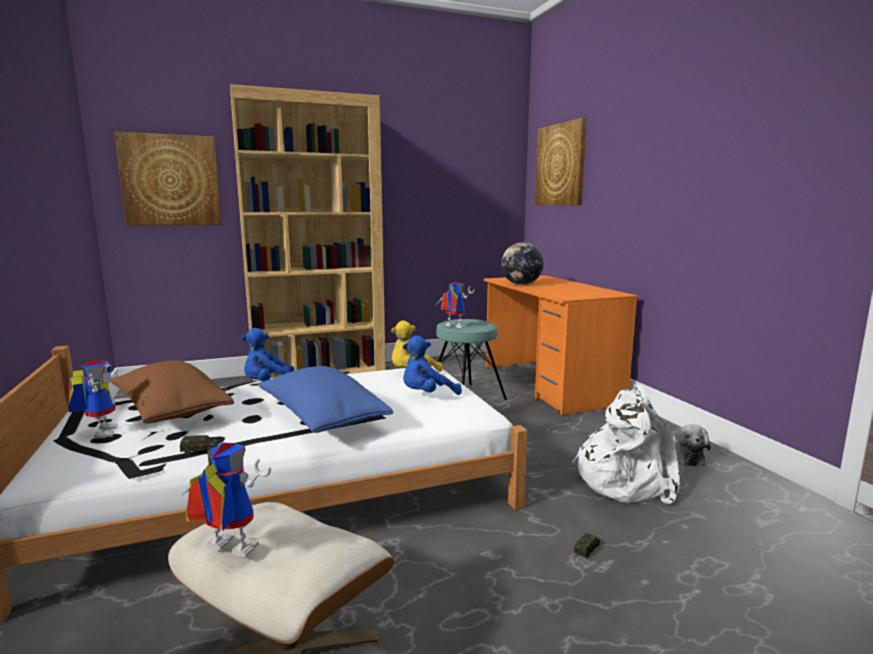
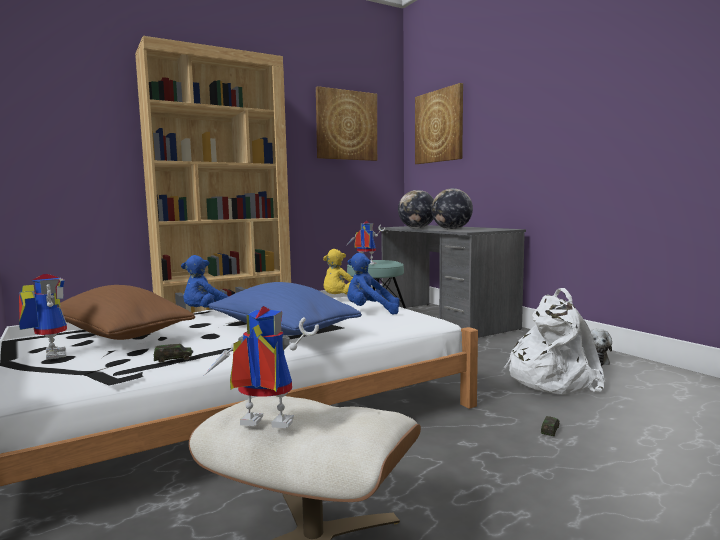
camera: 10 degrees left, 5 degrees down
picture [115,132,222,225] -> picture moved to [316,86,377,161]
blue plush toy [403,336,462,395] -> blue plush toy turned 45 degrees clockwise [347,253,400,314]
orange desk [484,275,639,416] -> grey desk [378,225,526,338]
none -> globe [431,188,473,230]

